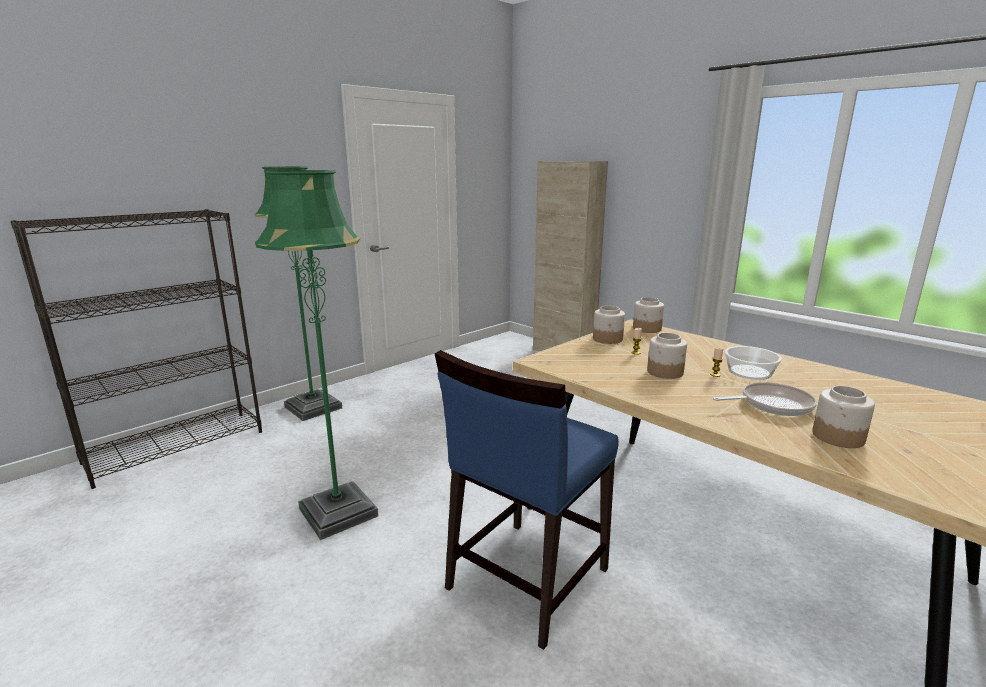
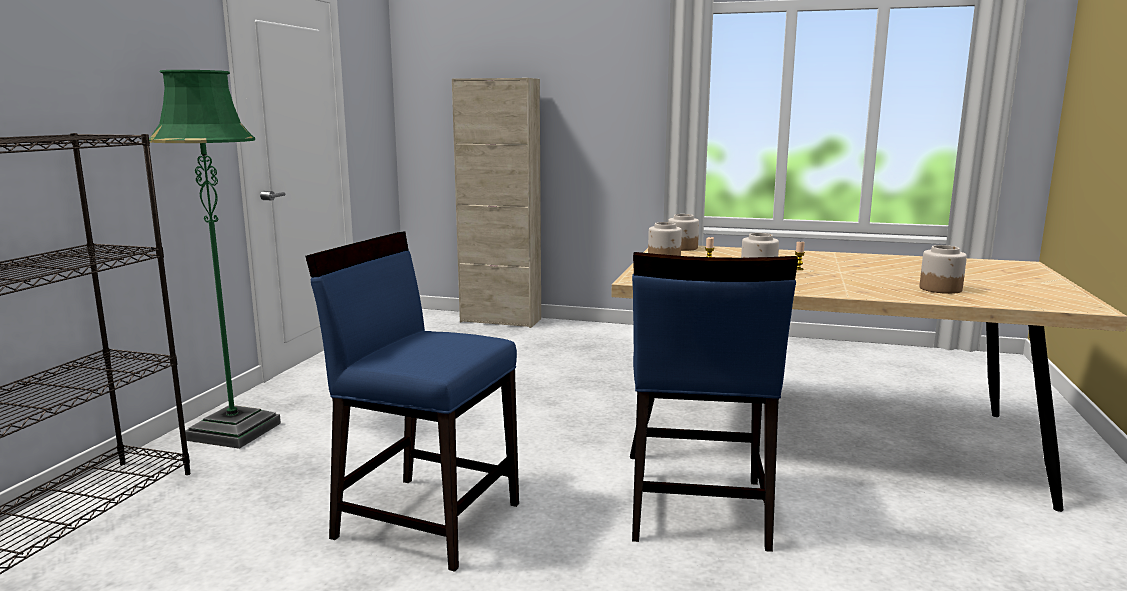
camera: 30 degrees left, 5 degrees down
green floor lamp [255,170,378,540] -> blue chair [305,231,519,572]
frying pan [713,382,817,416] -> none
bowl [725,346,782,380] -> none

